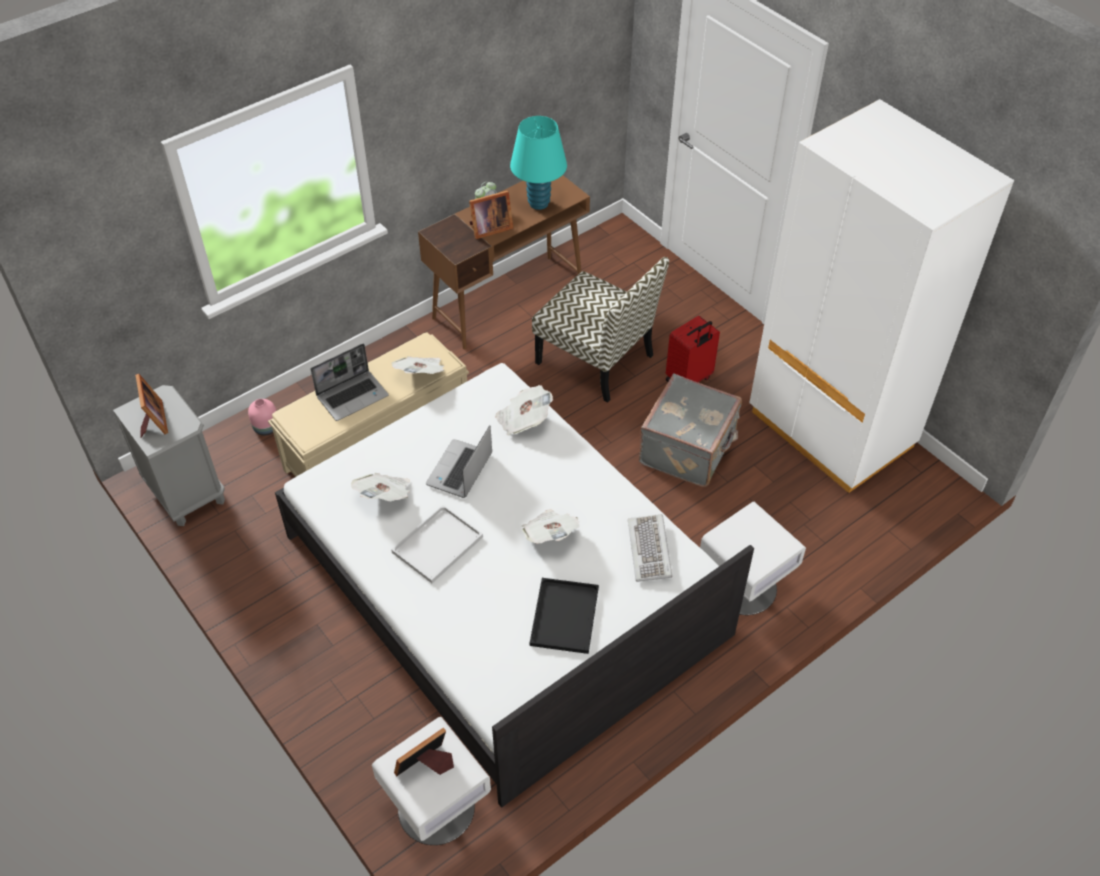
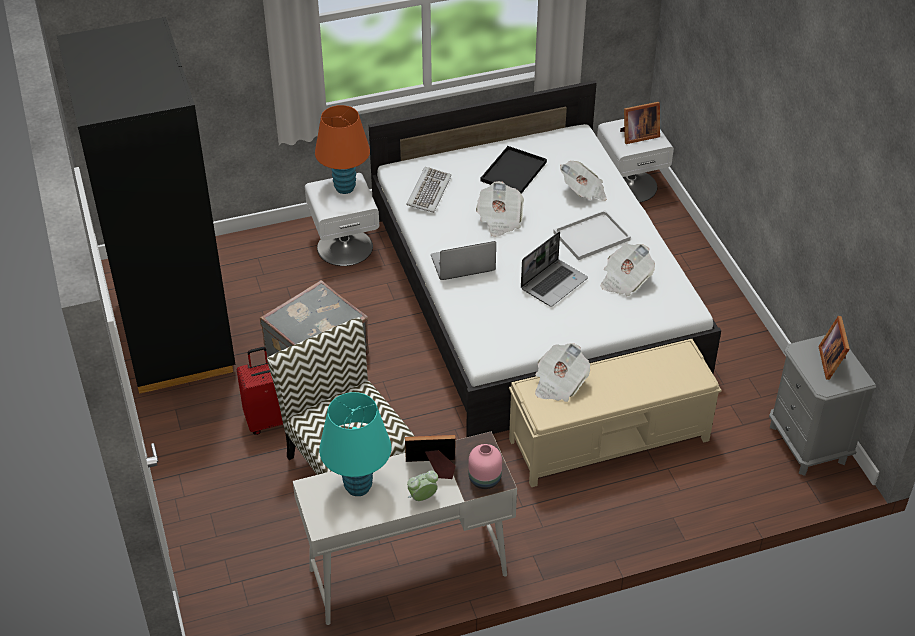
camera: 160 degrees left, 5 degrees down
pink vase [248,399,276,436] -> pink vase moved to [468,444,502,489]
laptop [311,343,389,421] -> laptop moved to [431,241,496,280]
brown desk [418,175,590,349] -> white desk [293,431,517,625]
newspaper [495,385,553,436] -> newspaper moved to [560,161,607,201]
white wardrobe [749,99,1014,493] -> black wardrobe [57,17,236,394]
none -> orange table lamp [315,105,370,194]

